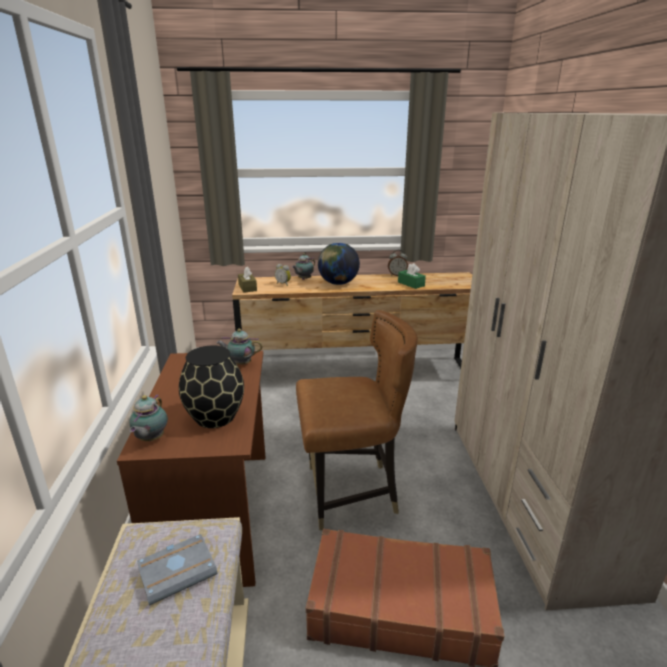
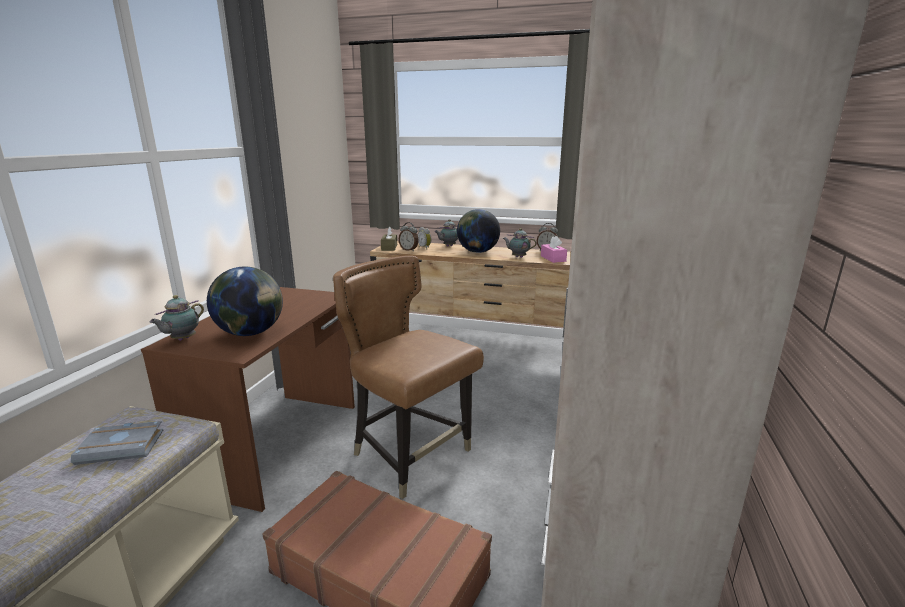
camera: 20 degrees right, 5 degrees down
black vase [179,345,244,428] -> globe [207,267,283,336]
teapot [217,329,263,365] -> teapot moved to [503,228,537,258]
brown chair [296,310,418,530] -> brown chair turned 150 degrees counterclockwise [333,256,484,499]
green tissue box [398,263,426,289] -> pink tissue box [541,236,567,263]
none -> alarm clock [399,222,419,251]

